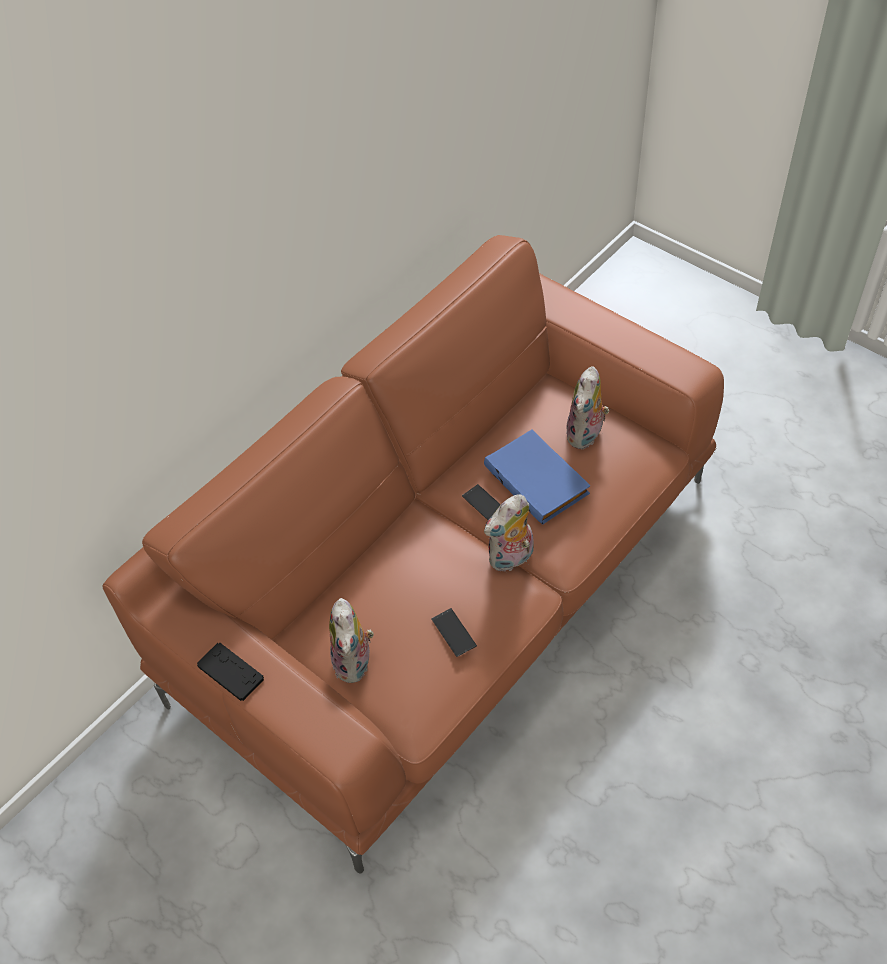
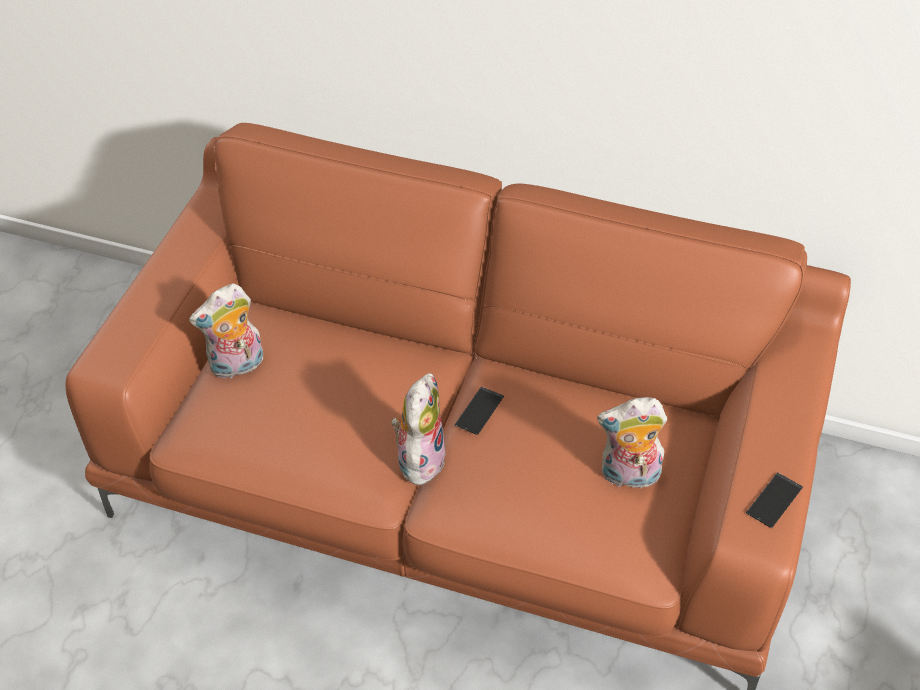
camera: 65 degrees right, 5 degrees down
black game controller [197,643,264,701] -> none
phone [431,608,477,657] -> phone moved to [746,472,803,528]
blue book [484,429,590,525] -> none
plush toy [484,494,534,572] -> plush toy turned 75 degrees clockwise [391,373,446,486]

